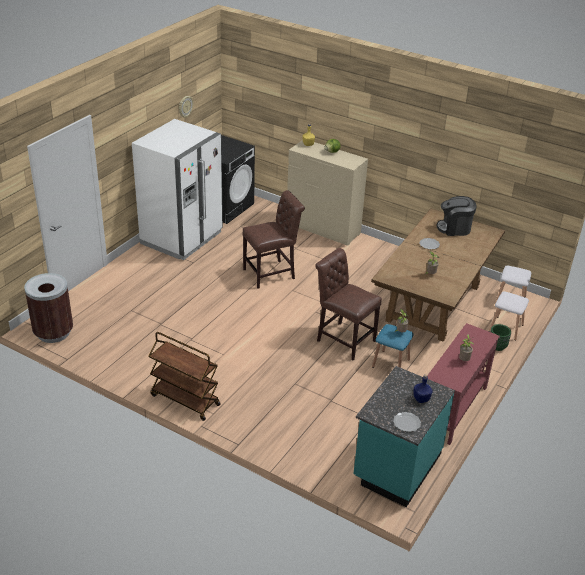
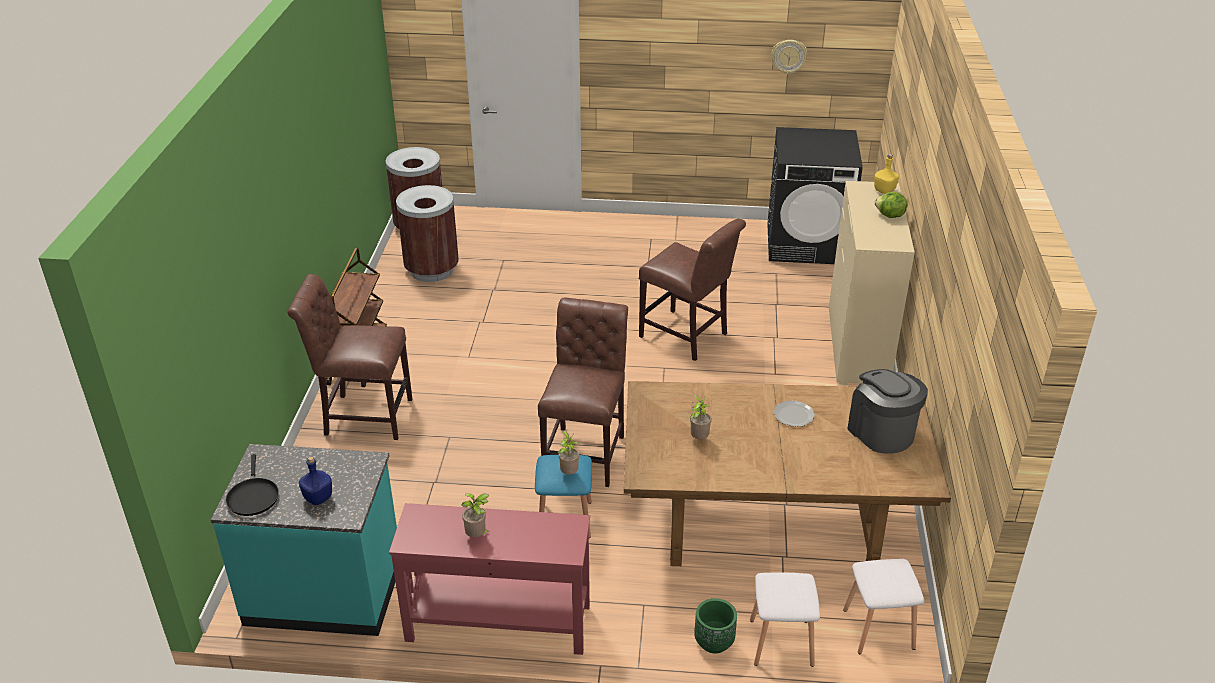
camera: 65 degrees right, 0 degrees up
white fridge [132,119,223,260] -> none
plate [393,412,421,432] -> black frying pan [226,454,279,516]
none -> brown chair [287,274,412,440]
none -> brown trash can [396,185,459,282]

